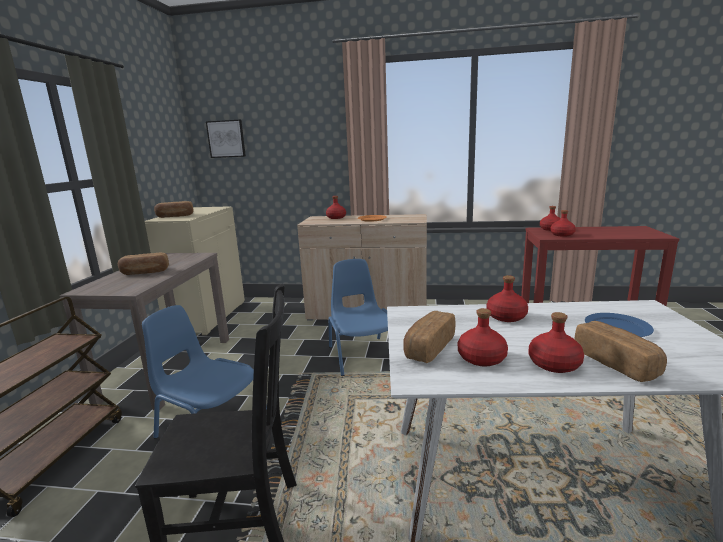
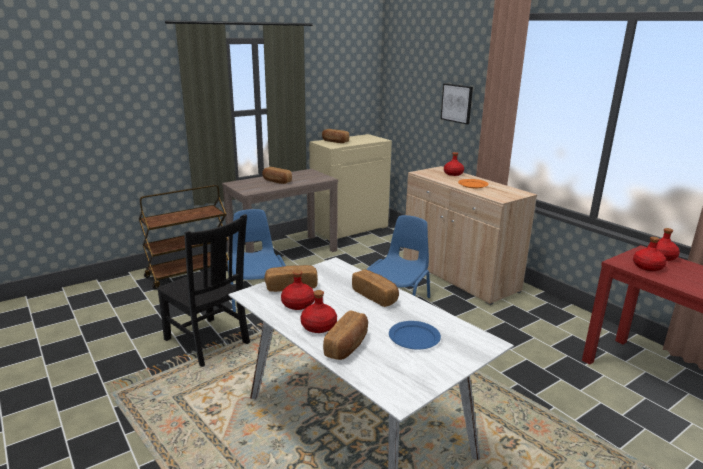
camera: 45 degrees right, 5 degrees up
picture [206,120,246,158] -> picture moved to [441,83,473,124]
red bottle [487,275,528,322] -> bread [352,269,399,307]

